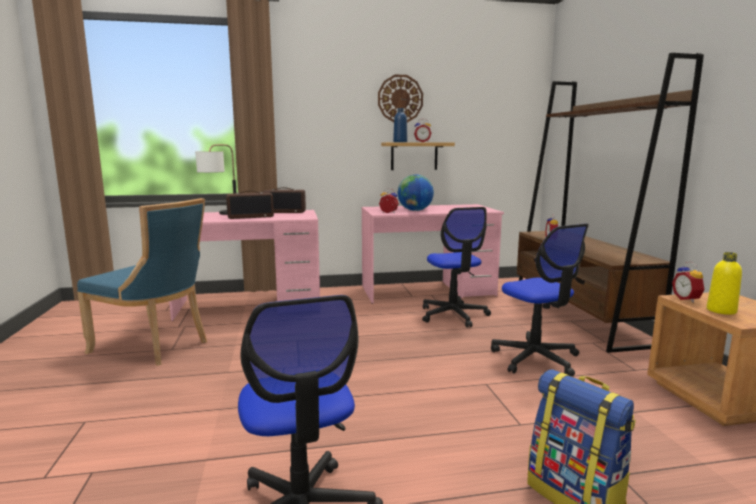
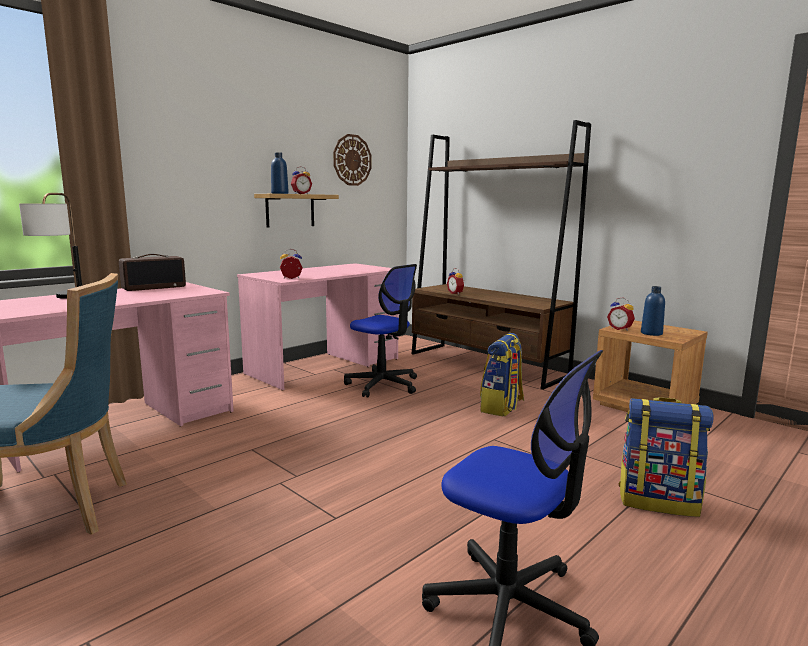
camera: 35 degrees left, 0 degrees up
radio [226,191,274,219] -> none
wall clock [378,75,423,122] -> wall clock moved to [333,134,371,186]
globe [398,174,434,211] -> none
office chair [491,224,589,376] -> backpack [480,333,524,416]
yellow bottle [706,252,742,315] -> blue bottle [641,286,665,336]

